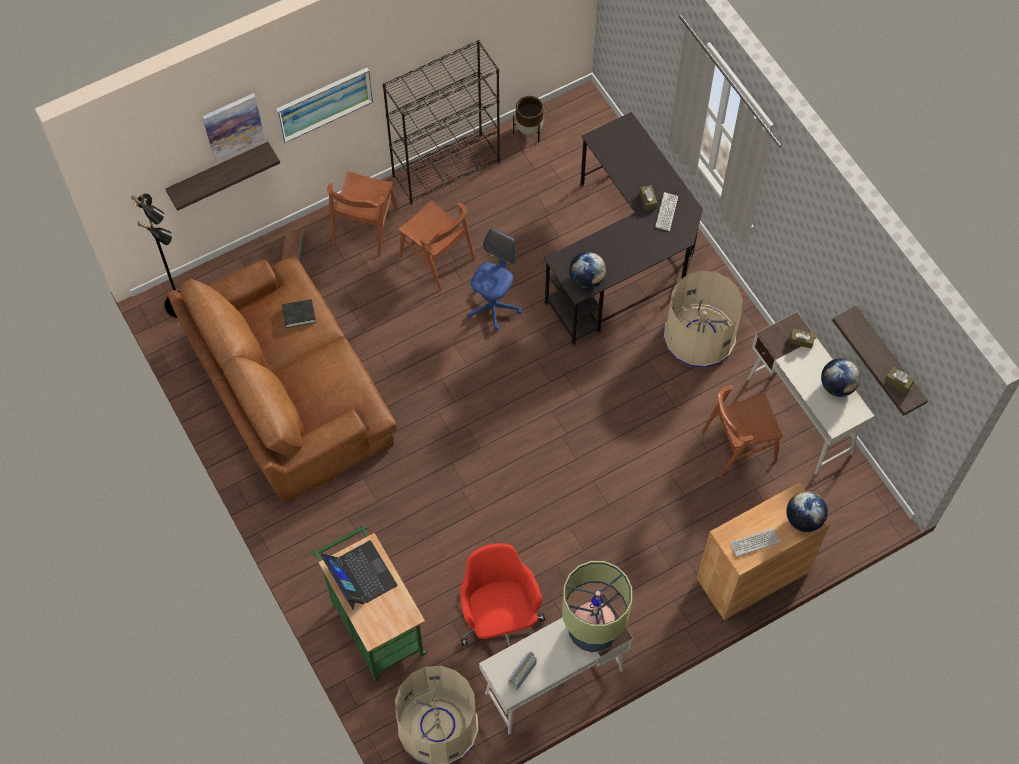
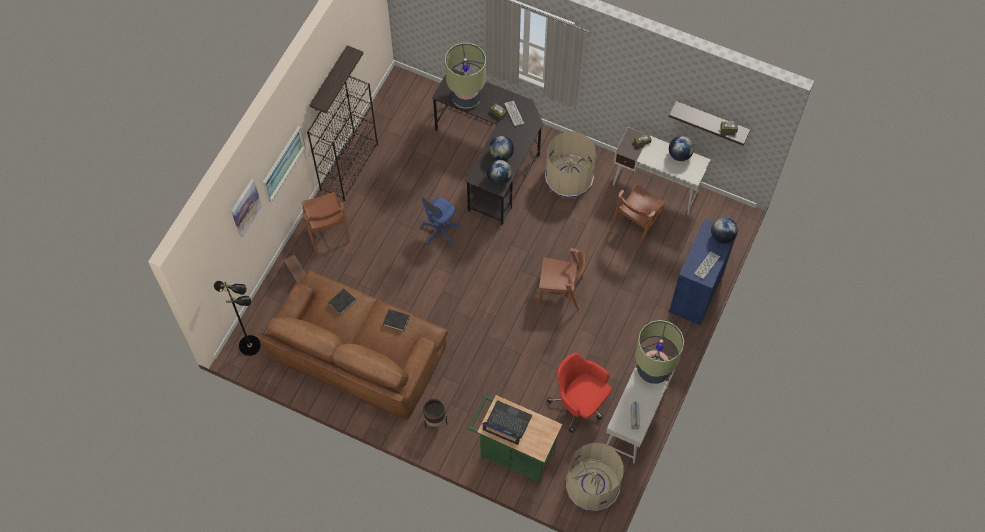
camera: 35 degrees left, 0 degrees up
shelf [166,142,280,211] -> shelf moved to [310,45,363,113]
brown chair [399,200,475,291] -> brown chair moved to [537,248,585,311]
blue office chair [468,228,522,331] -> blue office chair turned 135 degrees counterclockwise [421,196,460,246]
brown planter [513,96,544,143] -> brown planter moved to [423,399,447,429]
brown cabinet [697,482,830,620] -> blue cabinet [669,218,735,325]
none -> black book [383,309,410,332]
none -> table lamp [445,43,486,109]
none -> globe [489,136,514,161]

